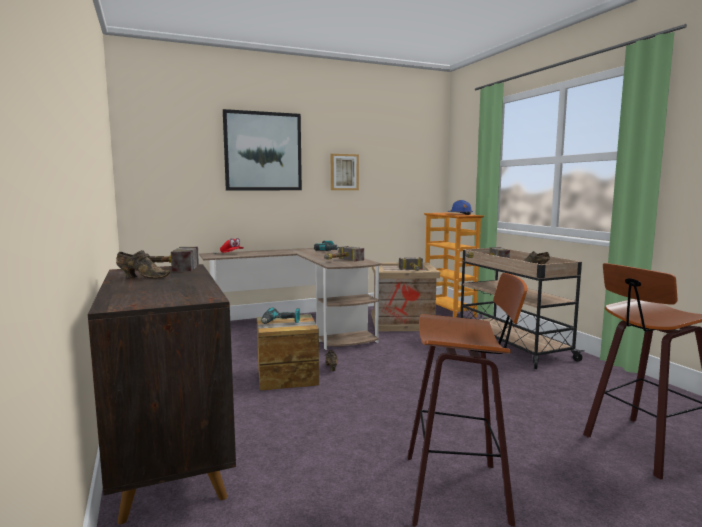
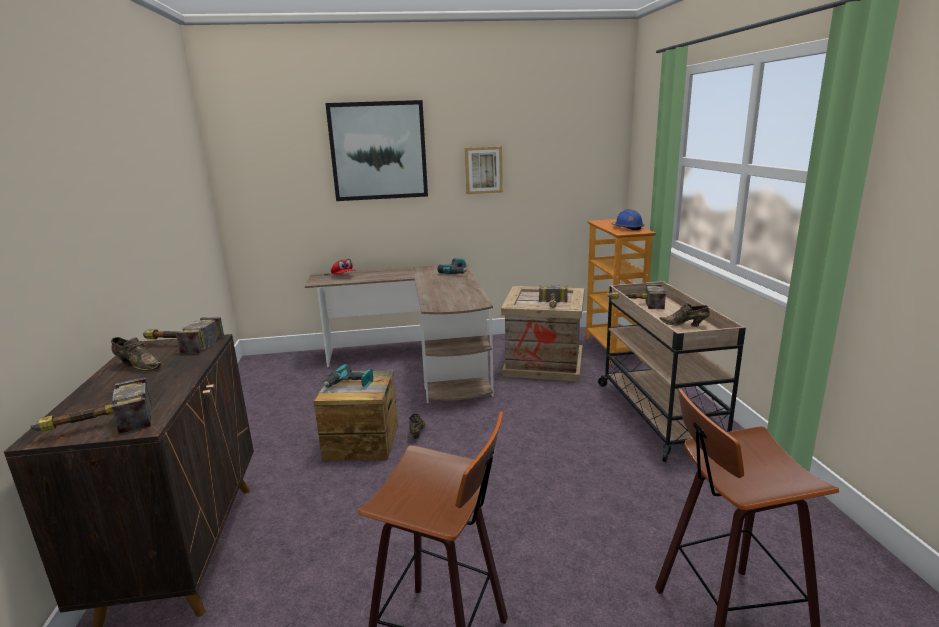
camera: 15 degrees right, 10 degrees up
hammer [324,246,364,262] -> hammer moved to [31,377,152,434]

